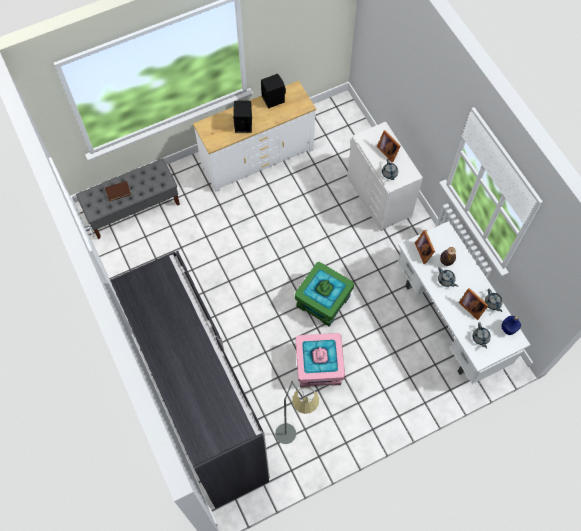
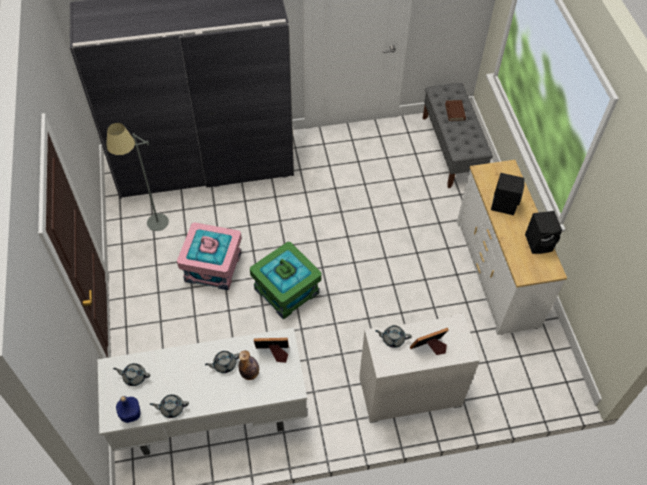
camera: 105 degrees right, 10 degrees down
picture frame [459,288,489,320] -> none

